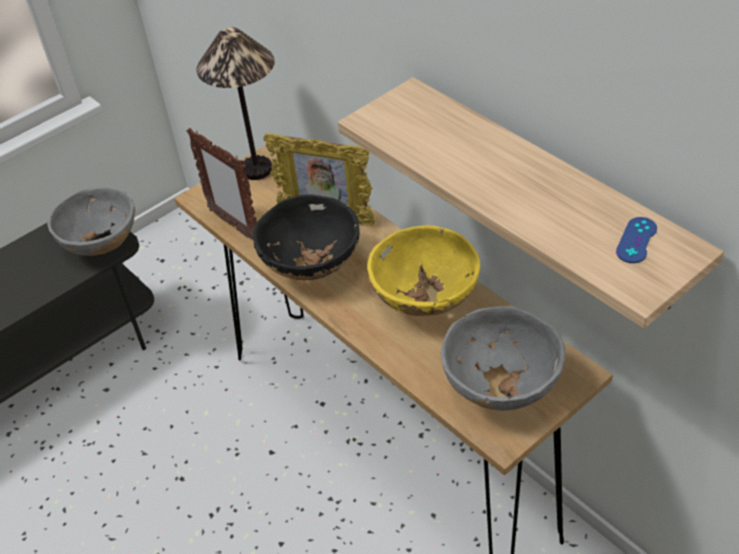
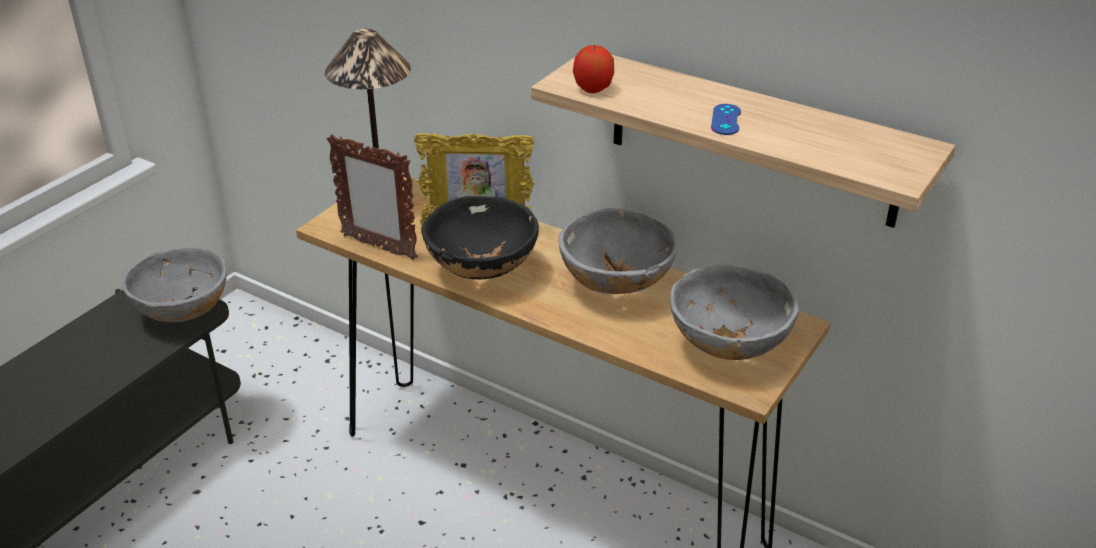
camera: 20 degrees left, 10 degrees down
yellow bowl [367,225,480,316] -> grey bowl [558,208,678,294]
blue game controller [616,217,657,263] -> blue game controller moved to [711,104,741,135]
none -> apple [573,45,614,93]

